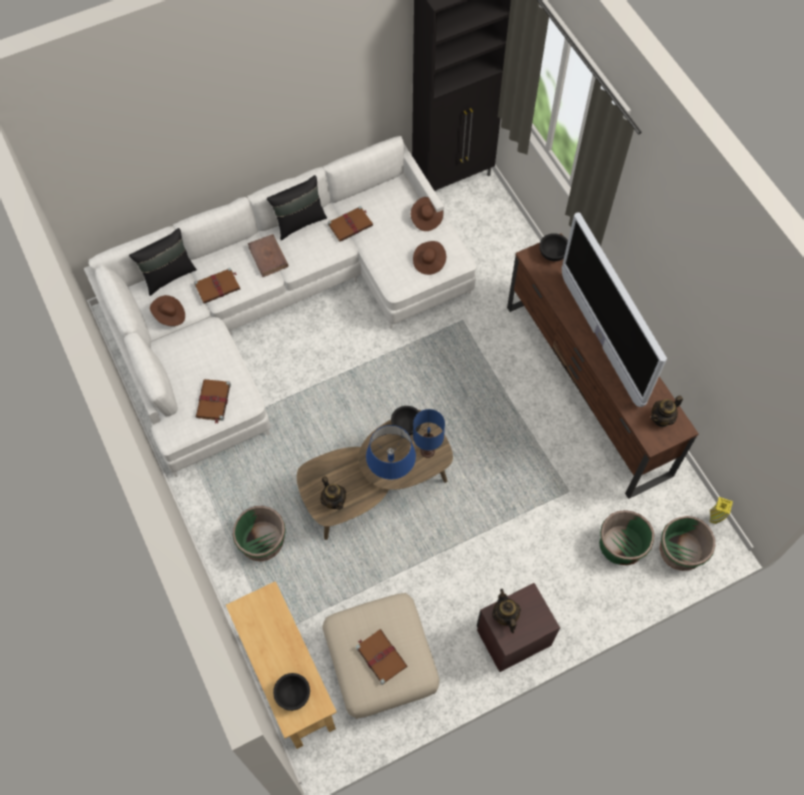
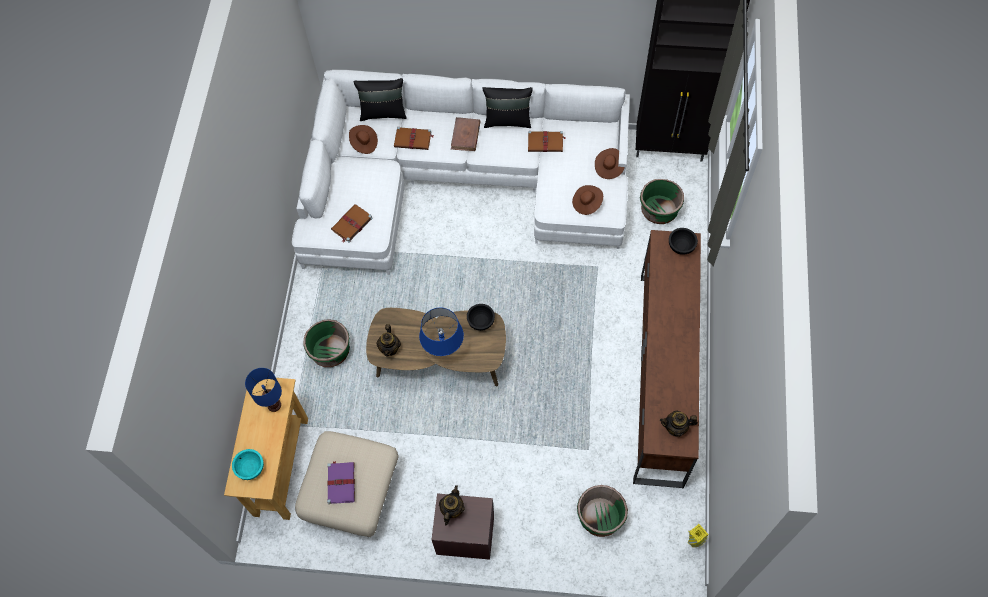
camera: 35 degrees right, 0 degrees up
black bowl [273,673,310,711] -> turquoise bowl [232,449,264,480]
brown book [356,629,407,685] -> purple book [327,461,355,504]
blue table lamp [413,409,445,458] -> blue table lamp moved to [245,368,282,412]
television [562,213,667,407] -> none
green planter [659,516,715,571] -> green planter moved to [640,179,684,224]

